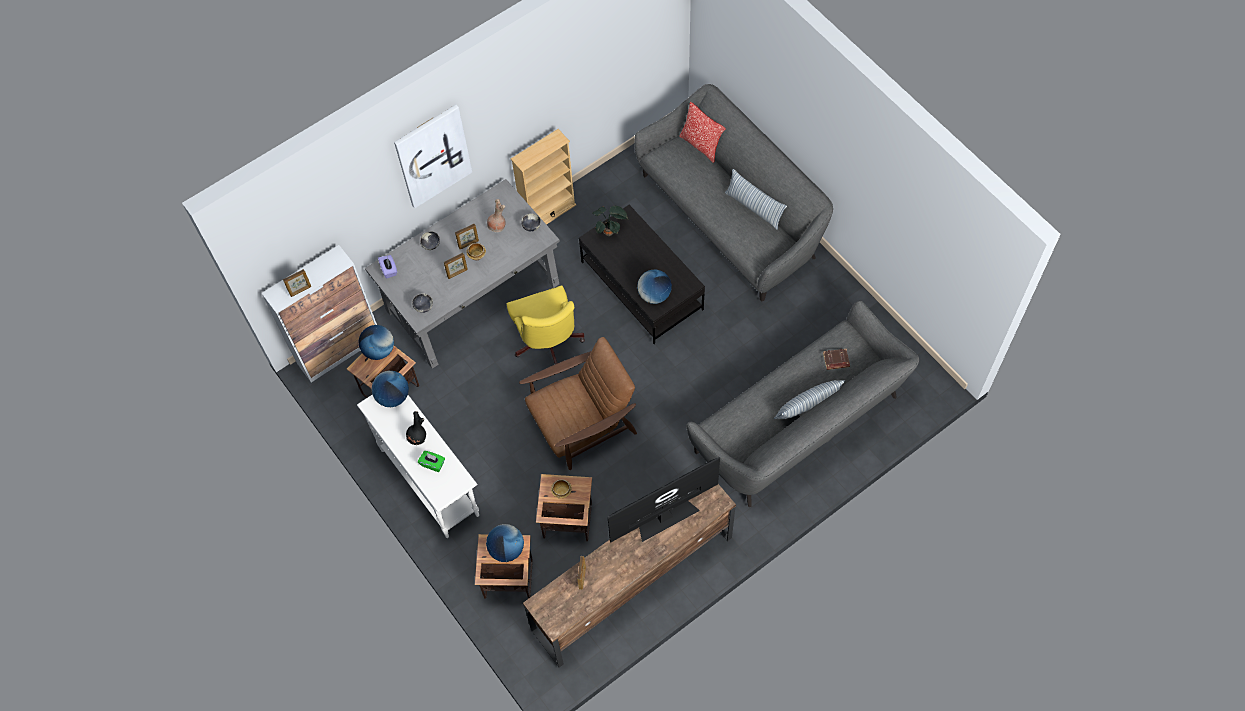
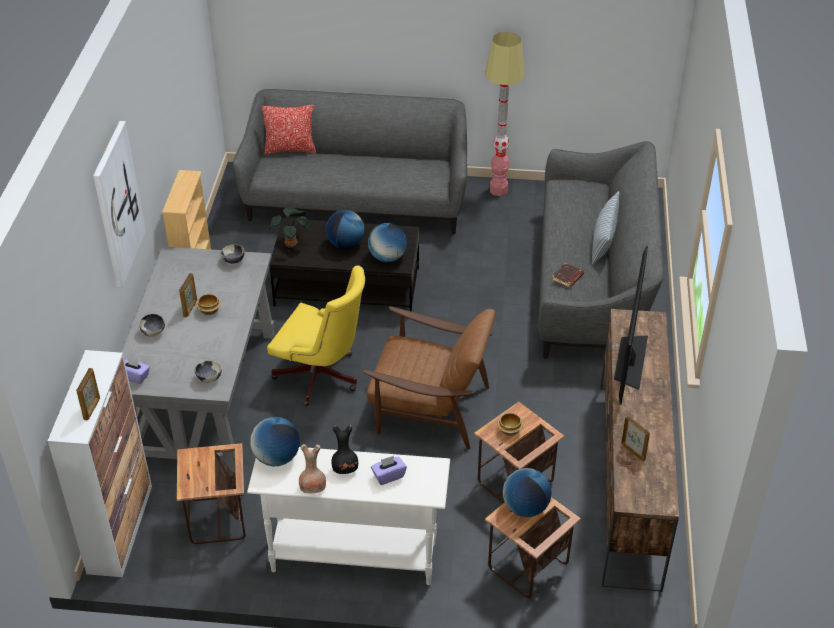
camera: 50 degrees left, 20 degrees down
globe [358,325,394,360] -> globe moved to [326,210,364,249]
green tissue box [418,451,445,472] -> purple tissue box [371,456,407,485]
picture frame [444,253,468,279] -> none
brown vase [487,199,506,232] -> brown vase moved to [299,444,326,494]
brown armchair [519,337,637,470] -> brown armchair turned 90 degrees clockwise [362,307,496,450]
pillow [725,169,787,230] -> none
brown book [823,349,850,370] -> brown book moved to [552,263,584,288]
none -> floor lamp [485,32,525,196]

